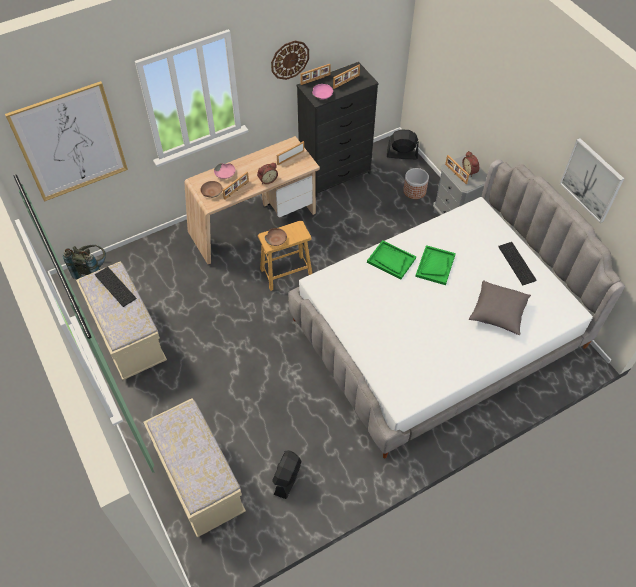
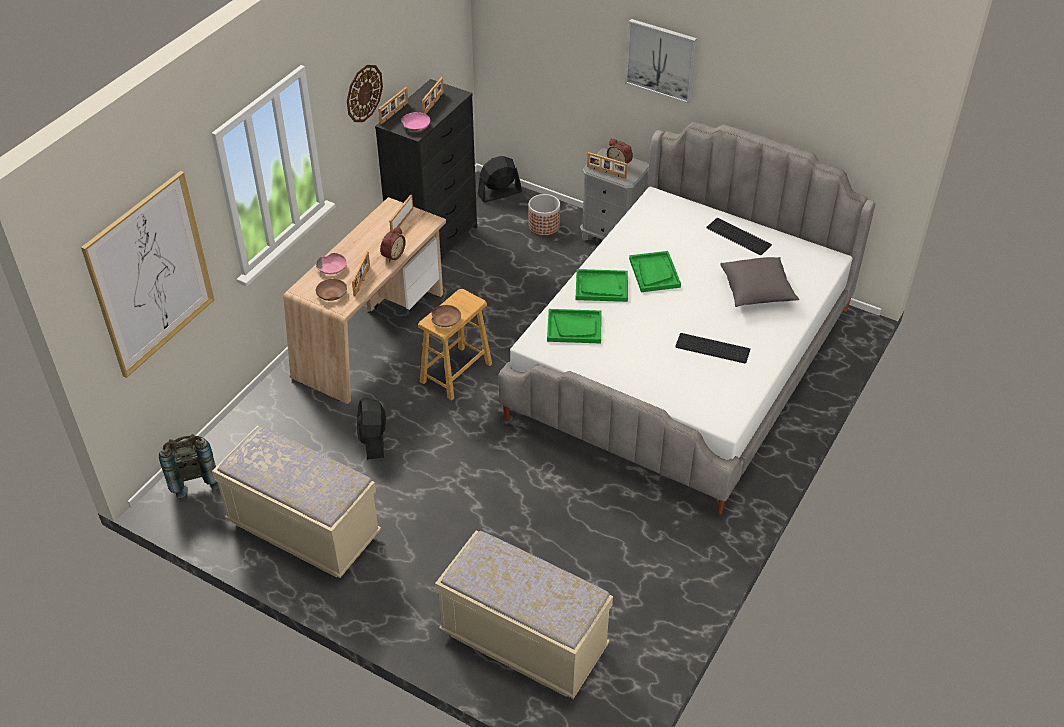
camera: 30 degrees left, 10 degrees down
keyboard [95,267,137,307] -> keyboard moved to [675,333,750,364]
black fan [272,450,302,499] -> black fan moved to [357,397,386,460]
picture [560,138,624,223] -> picture moved to [625,19,697,103]
none -> green tray [547,309,602,344]

